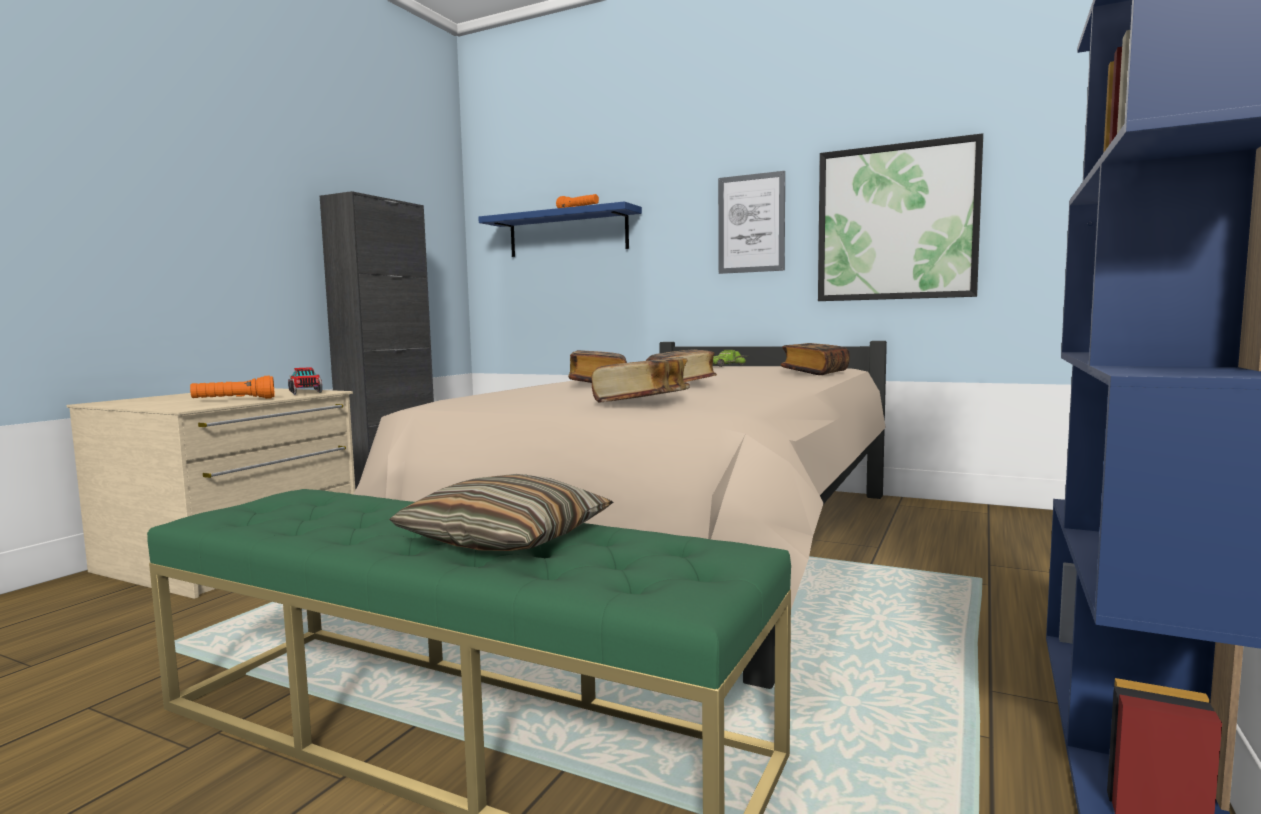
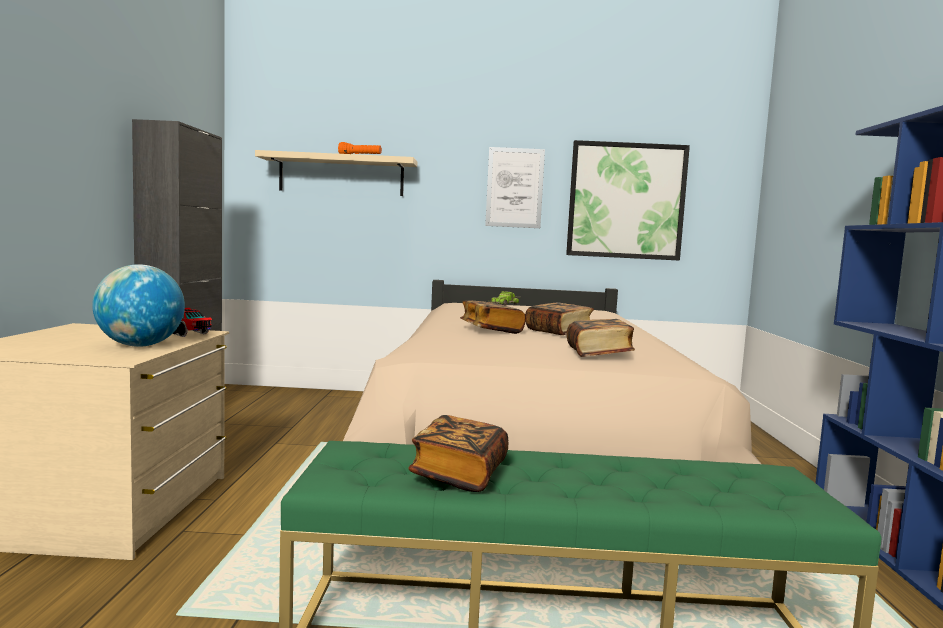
camera: 25 degrees left, 0 degrees up
orange flashlight [190,376,275,399] -> globe [92,264,185,347]
pillow [389,474,613,551] -> none
blue shelf [478,201,642,257] -> beige shelf [255,150,417,196]
book [781,343,850,375] -> book moved to [408,415,508,492]

